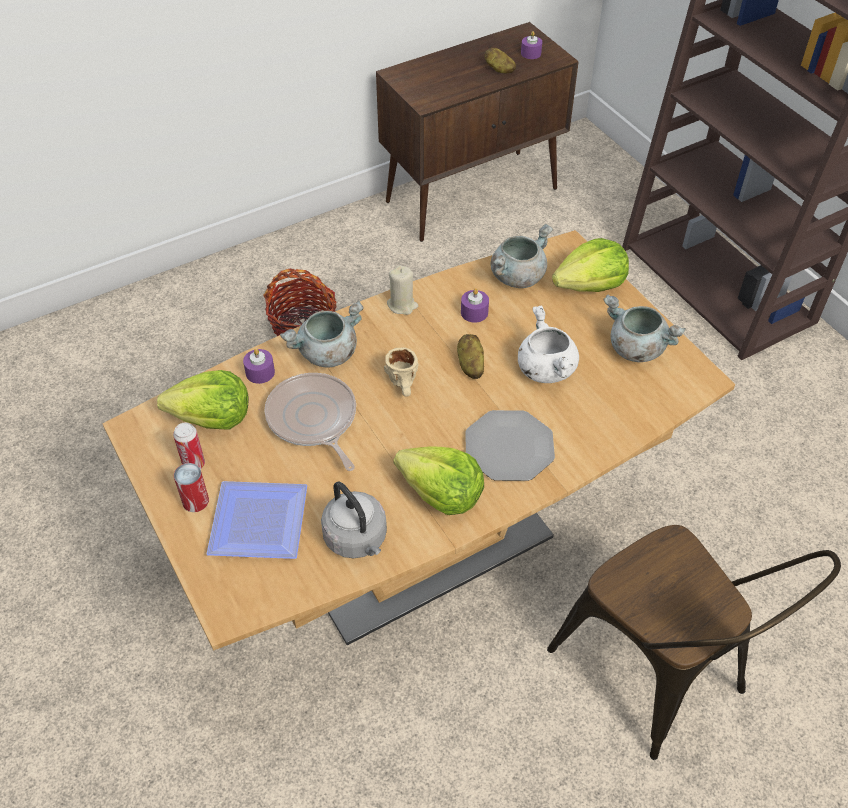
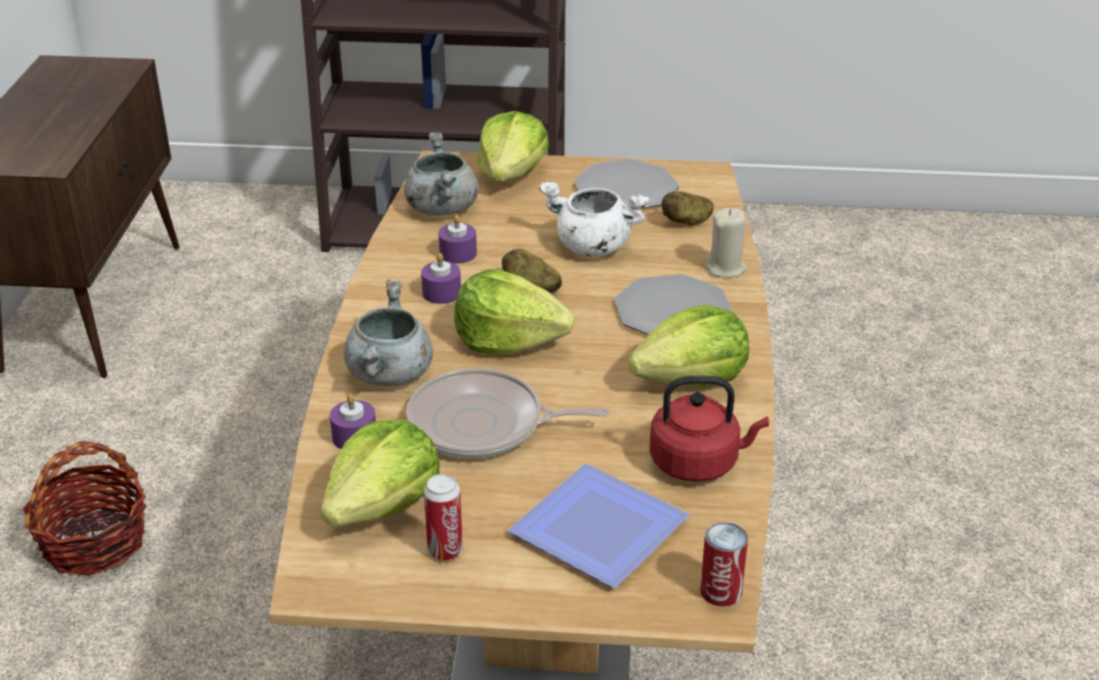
camera: 55 degrees left, 15 degrees down
can [174,463,209,512] -> can moved to [700,522,748,607]
grey kettle [321,482,387,558] -> red kettle [649,376,769,482]
beige mug [384,347,419,397] -> lettuce [454,269,575,355]
beige candle [387,266,418,315] -> beige candle moved to [705,208,747,278]
potato [485,48,516,73] -> potato moved to [662,191,714,225]
purple candle [521,31,542,59] -> purple candle moved to [421,253,461,304]
brown chair [547,525,841,760] -> none
grey cooking pot [604,295,686,362] -> plate [574,159,679,209]

